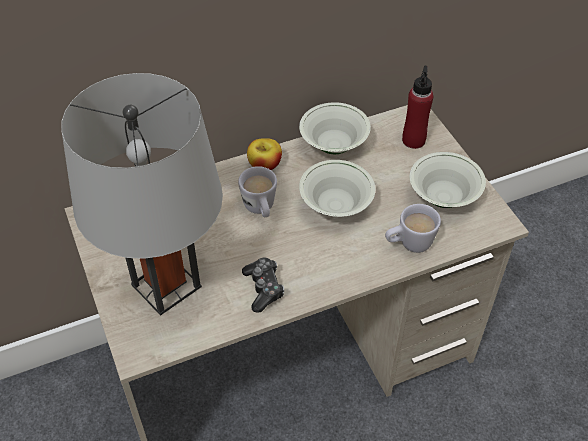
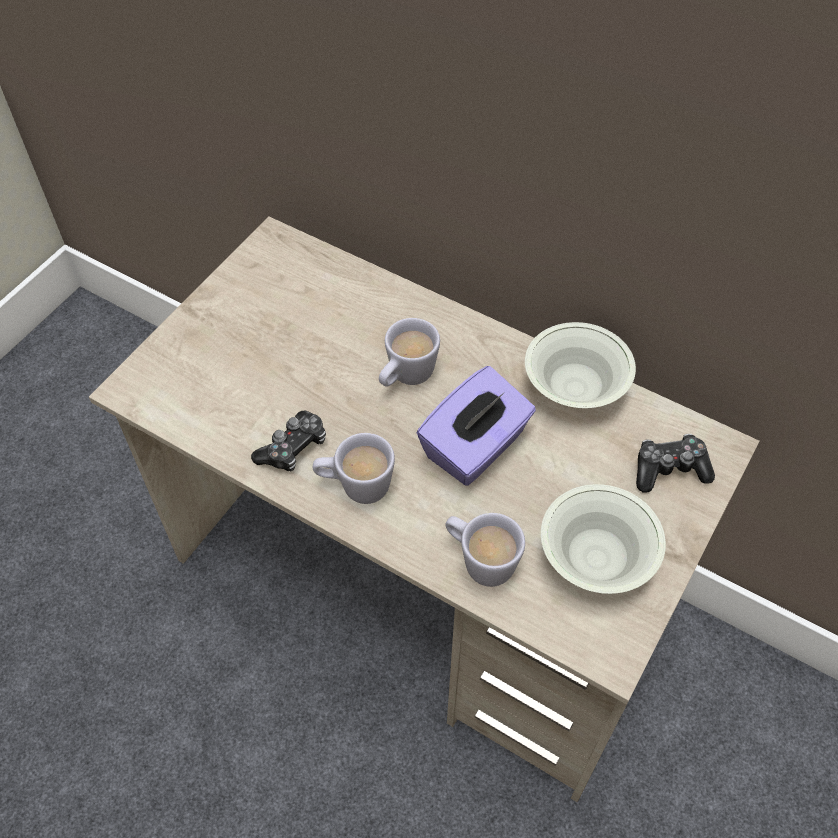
camera: 55 degrees right, 5 degrees up
grey table lamp [61,73,223,316] -> none
apple [247,138,282,170] -> none
white bowl [299,160,375,217] -> purple tissue box [416,366,536,486]
red bottle [402,66,434,149] -> game controller [636,434,715,493]
none -> white mug [313,433,395,504]

